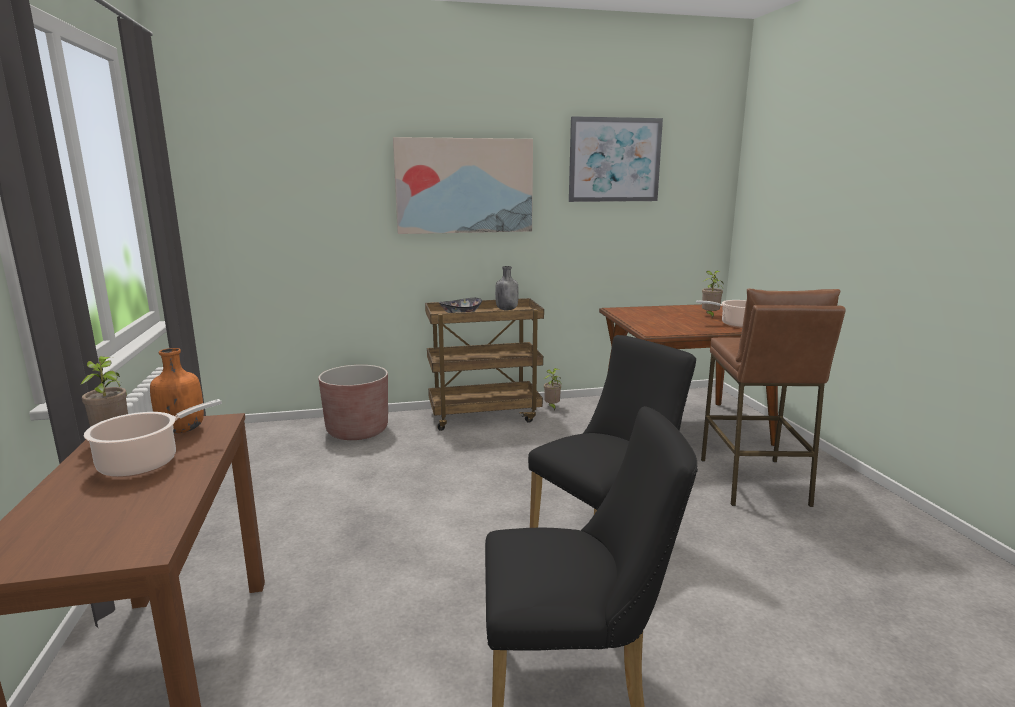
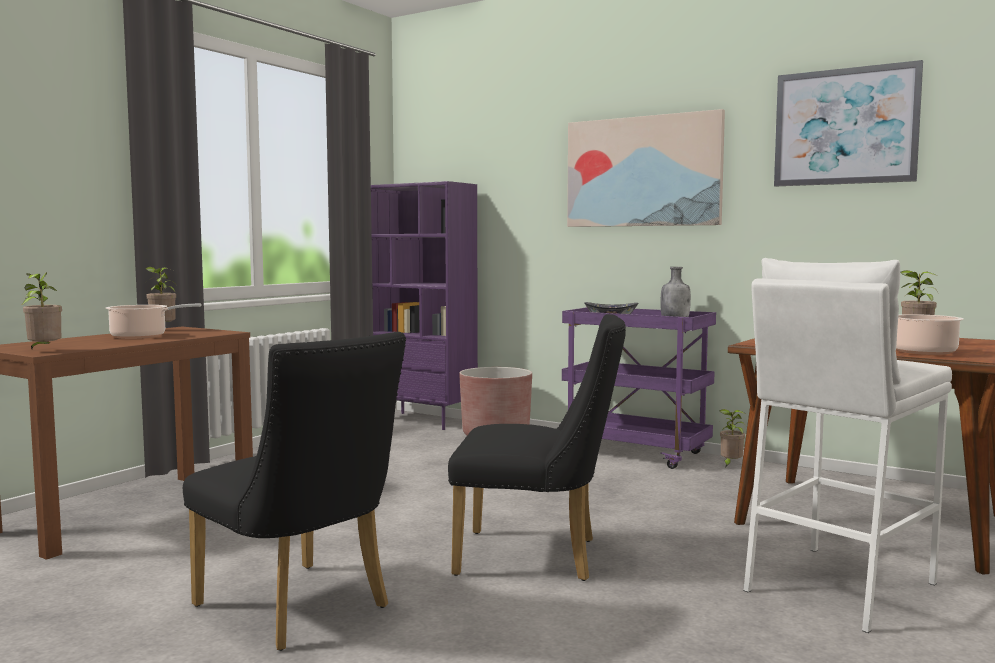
camera: 45 degrees right, 10 degrees down
orange bottle [150,348,204,434] -> none
brown cart [425,298,544,431] -> purple cart [561,307,716,469]
brown stool [701,288,845,507] -> white stool [743,258,952,633]
none -> potted plant [22,272,62,349]
none -> purple bookcase [371,181,478,430]

